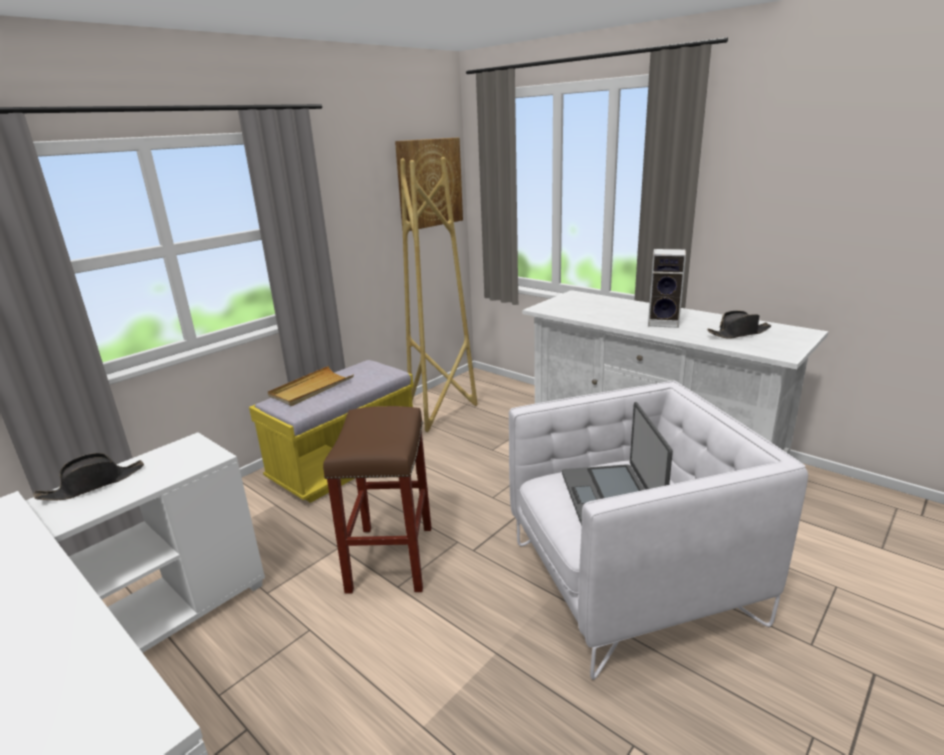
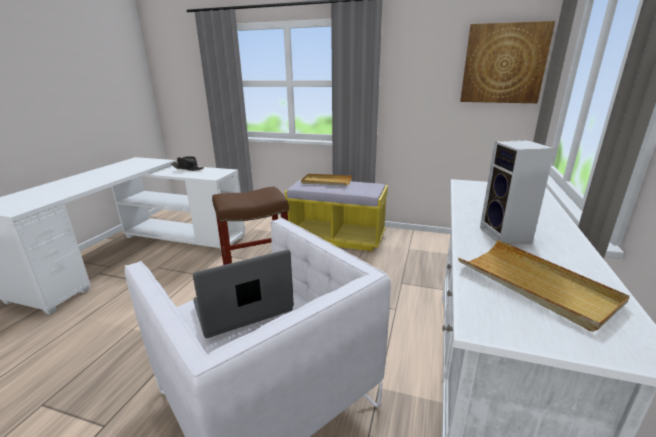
camera: 65 degrees right, 0 degrees up
yellow clothes rack [400,157,478,432] -> none
black hat [707,311,771,339] -> beige tray [458,240,630,332]

